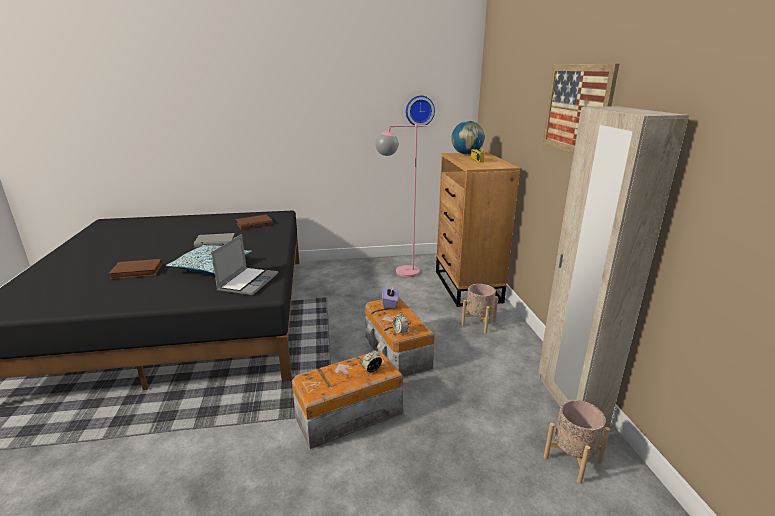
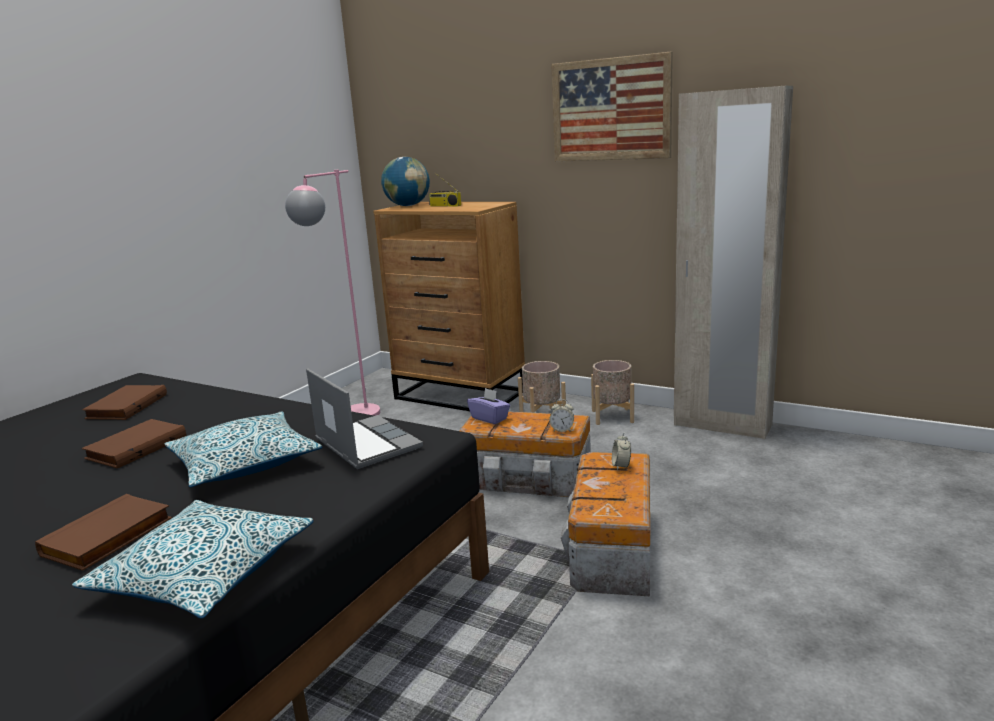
camera: 50 degrees left, 5 degrees down
grey book [194,233,235,248] -> brown book [82,419,186,469]
wall clock [406,96,435,125] -> none
beige planter [544,400,610,483] -> beige planter moved to [591,360,634,425]
none -> pillow [72,500,314,619]

